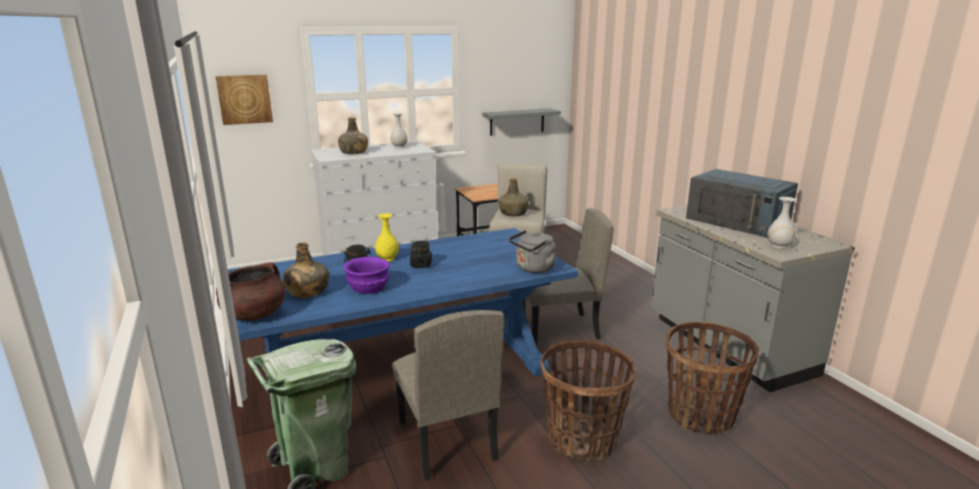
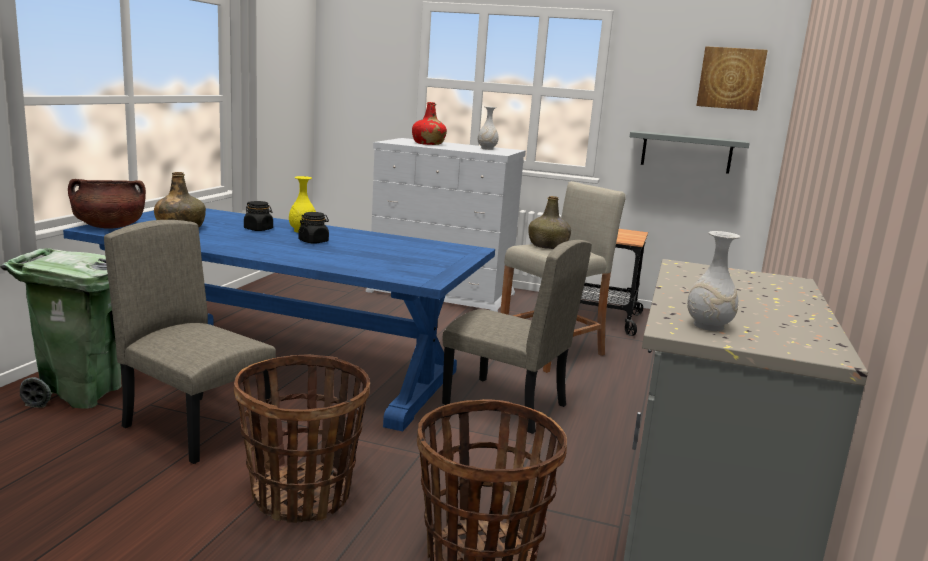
camera: 40 degrees right, 5 degrees down
picture [216,75,273,125] -> picture moved to [696,46,768,111]
green bottle [338,118,368,154] -> red bottle [412,102,447,145]
purple bowl [343,257,390,294] -> none
beige chair [392,310,504,481] -> beige chair turned 105 degrees clockwise [104,220,276,464]
grey kettle [509,230,556,273] -> none
blue microwave [686,169,798,237] -> none

